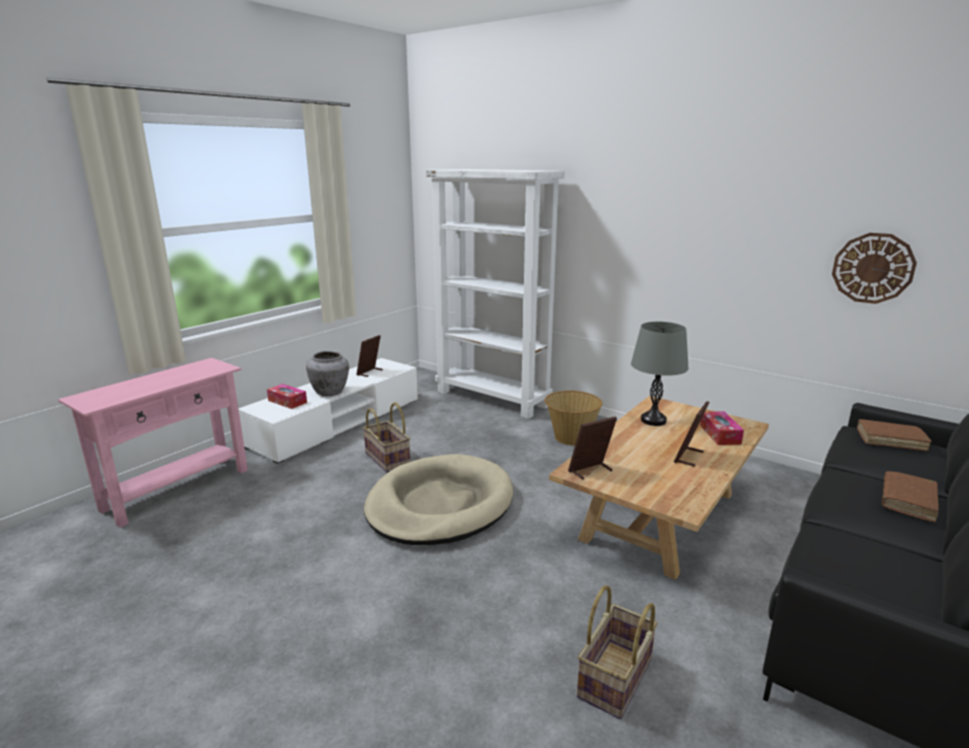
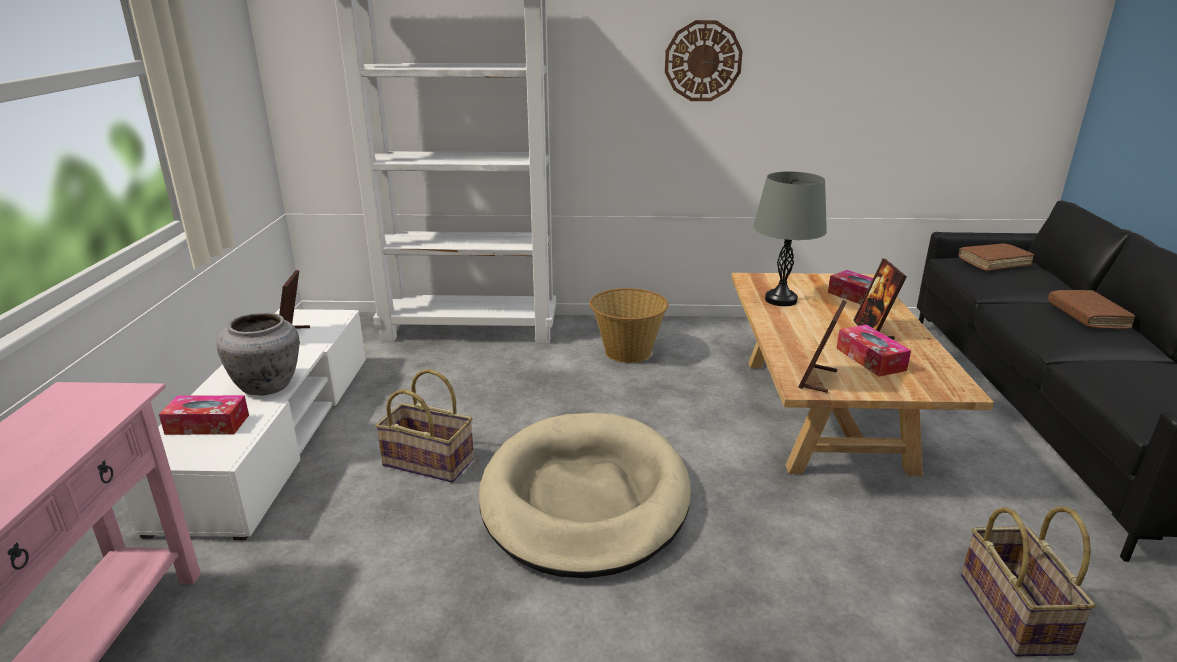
camera: 35 degrees left, 5 degrees up
wall clock [832,233,917,304] -> wall clock moved to [665,20,743,101]
none -> tissue box [836,324,911,377]

